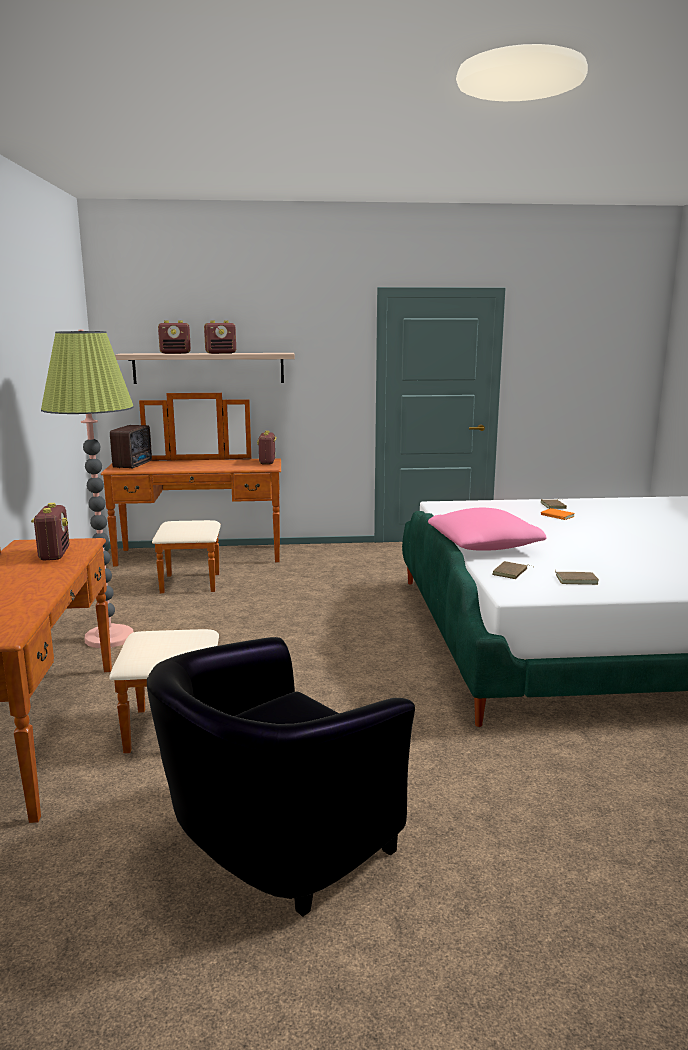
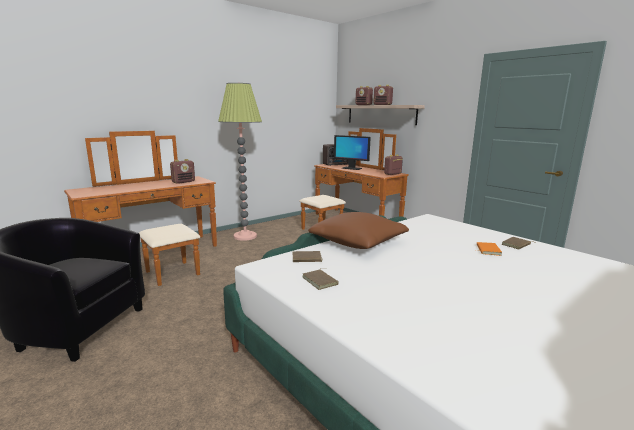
camera: 55 degrees right, 0 degrees up
pink pillow [428,508,546,551] -> brown pillow [308,212,409,249]
none -> monitor [334,135,371,170]

